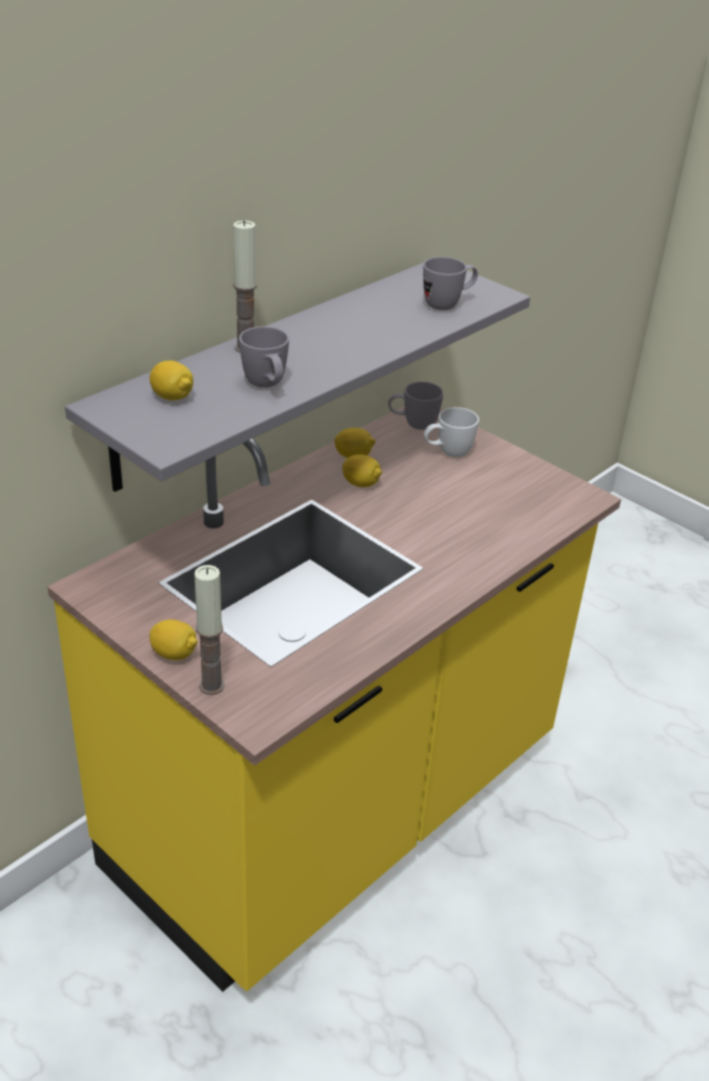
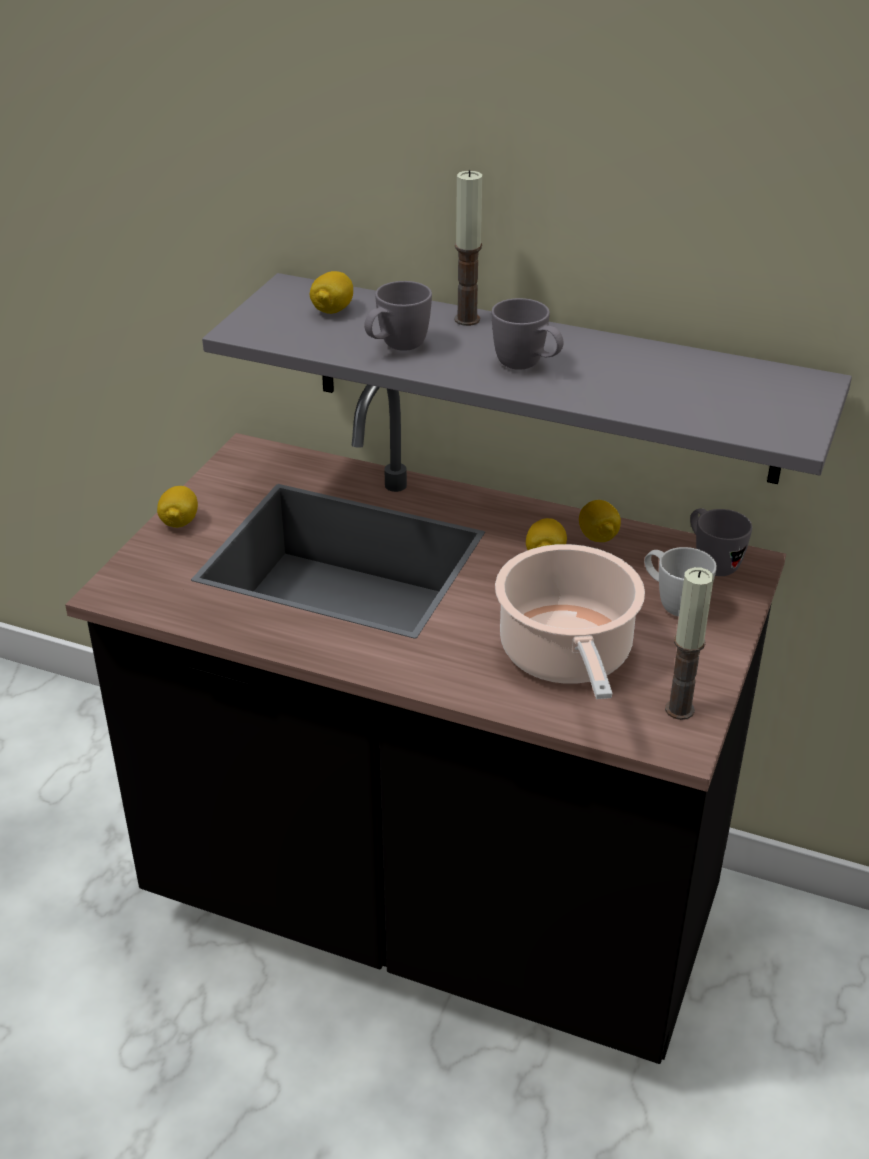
camera: 70 degrees right, 0 degrees up
yellow counter [47,406,621,992] -> black counter [65,385,786,1064]
candle [194,565,225,695] -> candle moved to [665,567,714,720]
grey mug [423,257,478,310] -> grey mug moved to [491,298,564,370]
none -> cooking pot [495,544,645,699]

